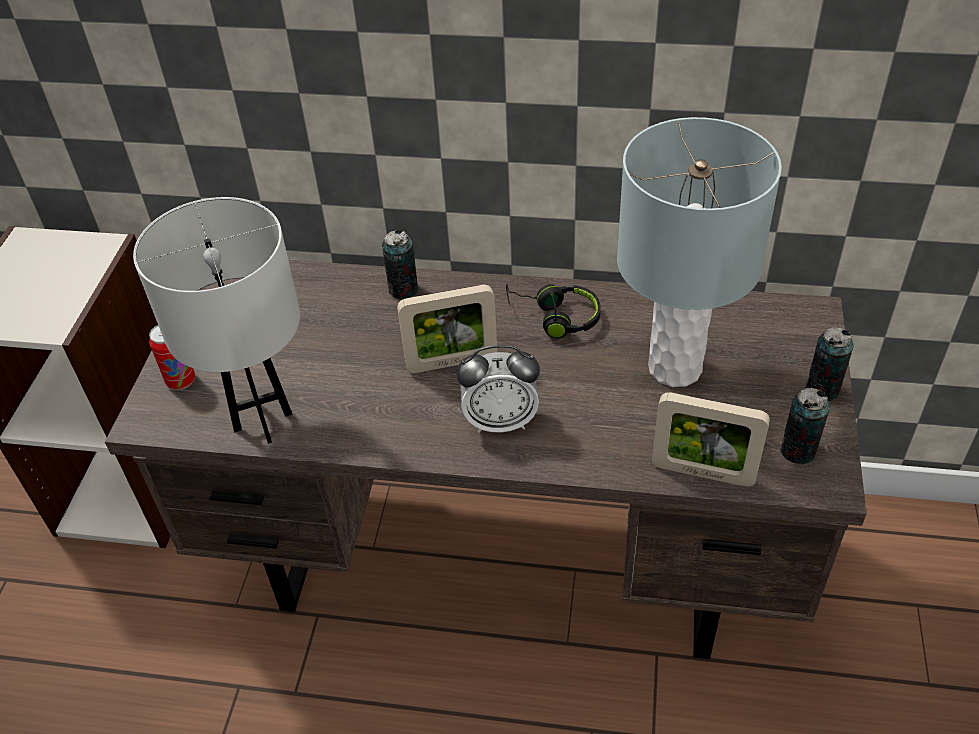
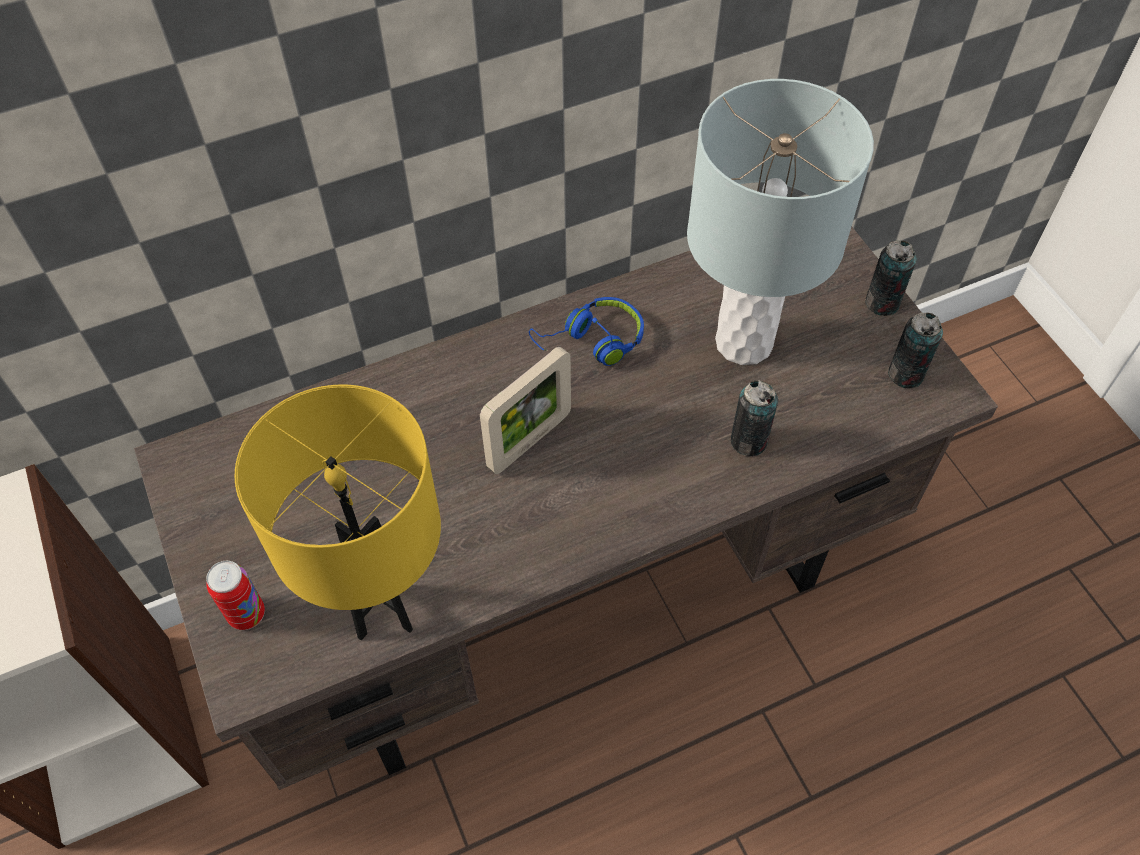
camera: 35 degrees left, 10 degrees up
white table lamp [133,197,300,444] -> yellow table lamp [235,384,441,640]
can [382,230,418,300] -> can moved to [731,380,778,456]
alarm clock [456,345,540,433] -> none
black headphones [506,284,601,339] -> blue headphones [529,297,644,366]
picture frame [652,392,770,487] -> none

